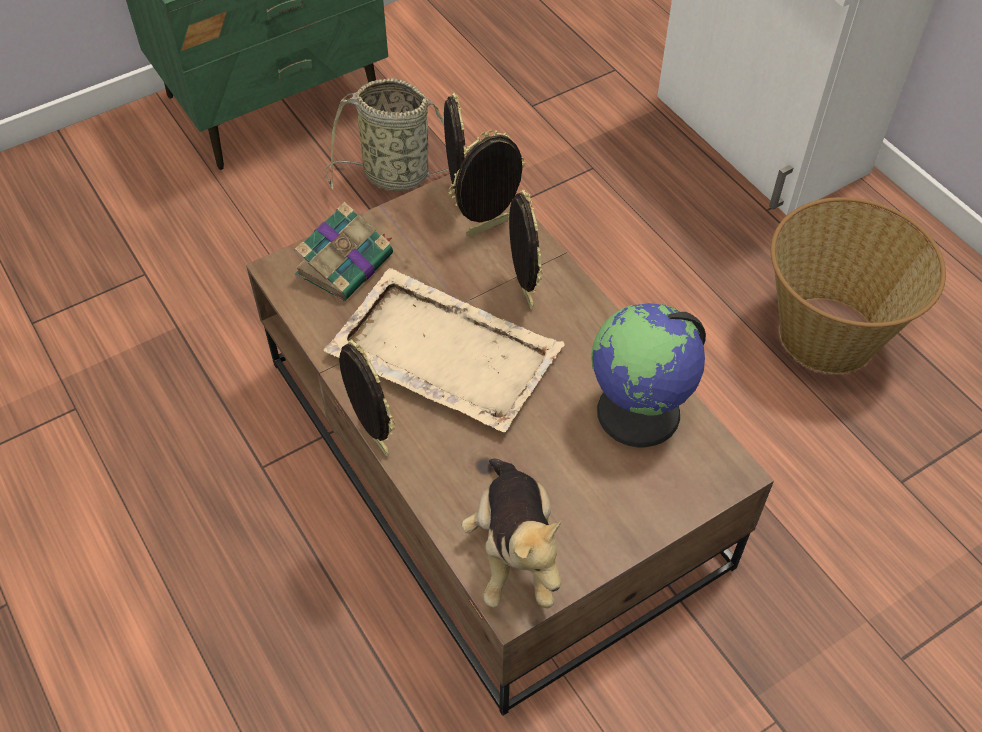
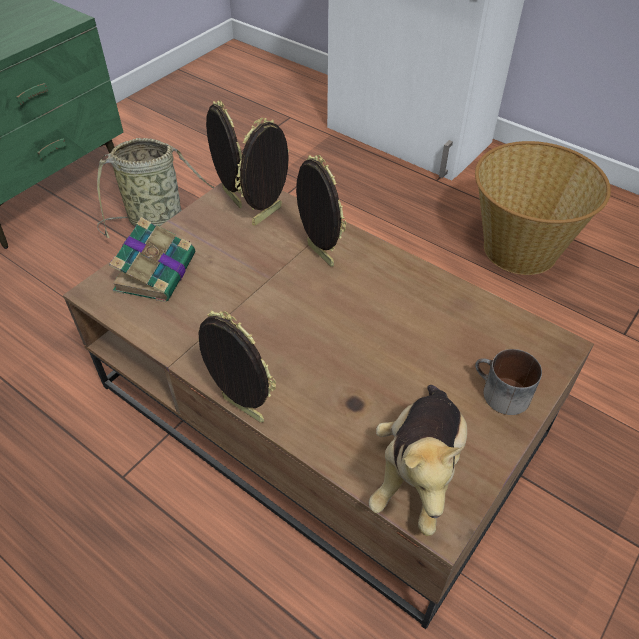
camera: 20 degrees left, 5 degrees down
beige tray [324,268,564,432] -> none
plush toy [461,458,561,609] -> plush toy turned 45 degrees clockwise [369,385,467,536]
globe [591,303,706,447] -> none
none -> mug [475,349,542,415]

